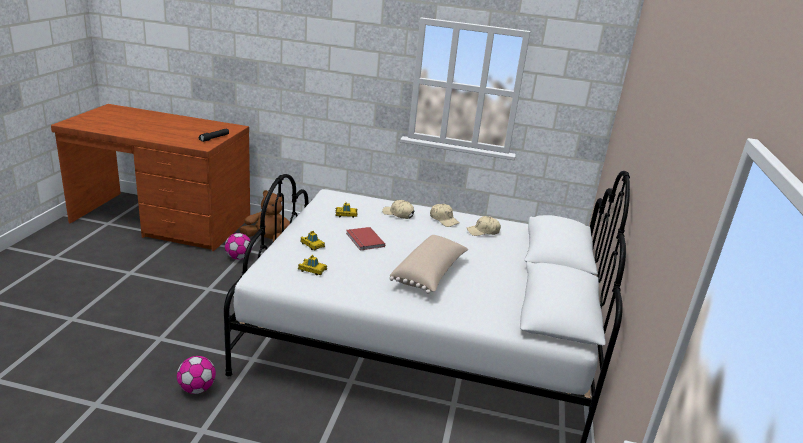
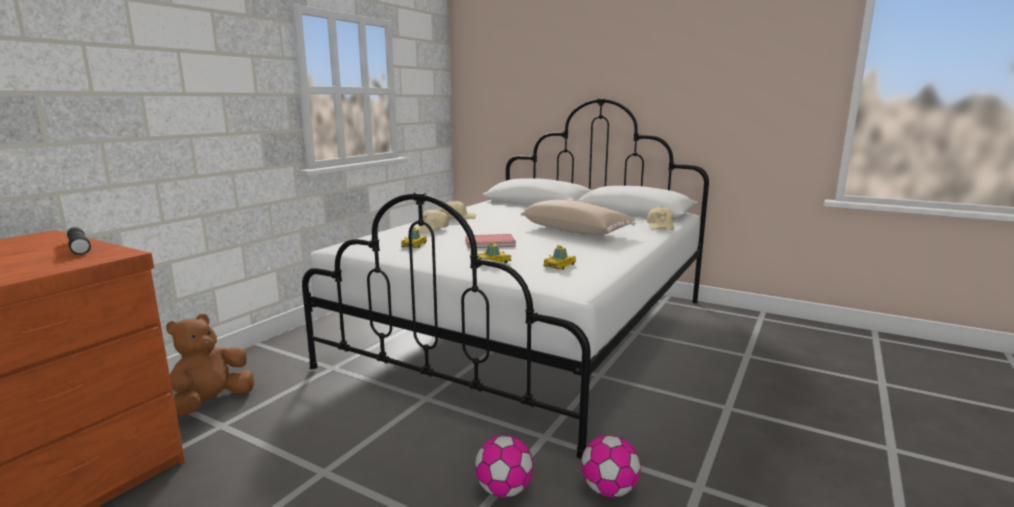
camera: 70 degrees left, 10 degrees down
football [225,233,252,260] -> football moved to [475,435,533,498]
beige cap [467,216,501,236] -> beige cap moved to [647,206,674,230]

